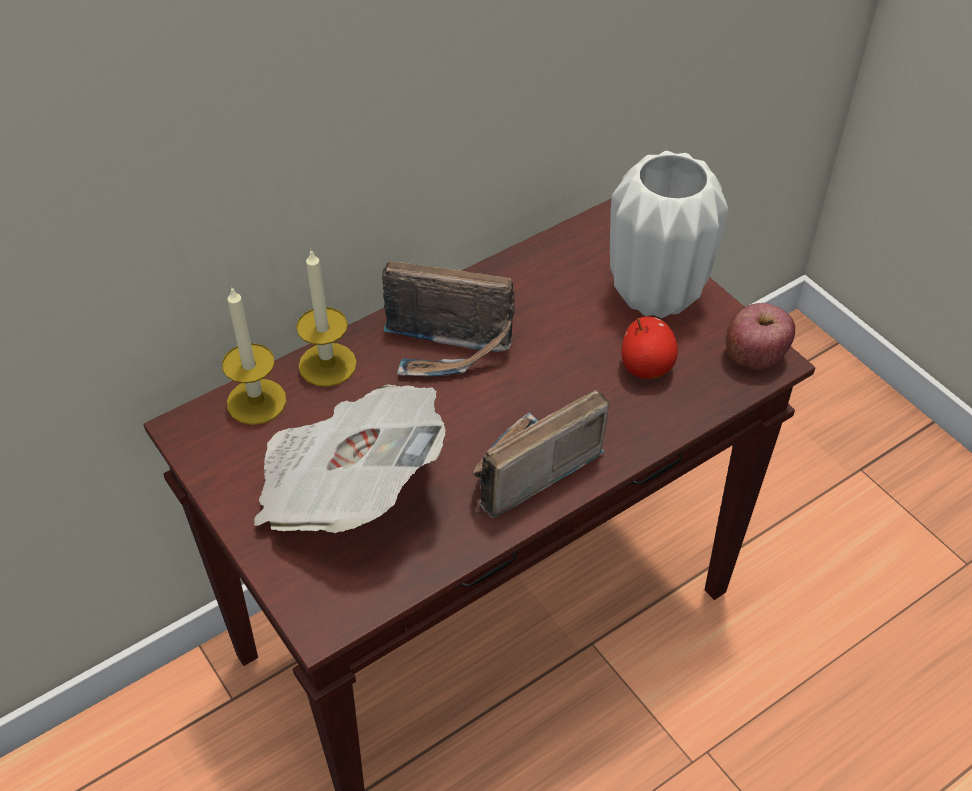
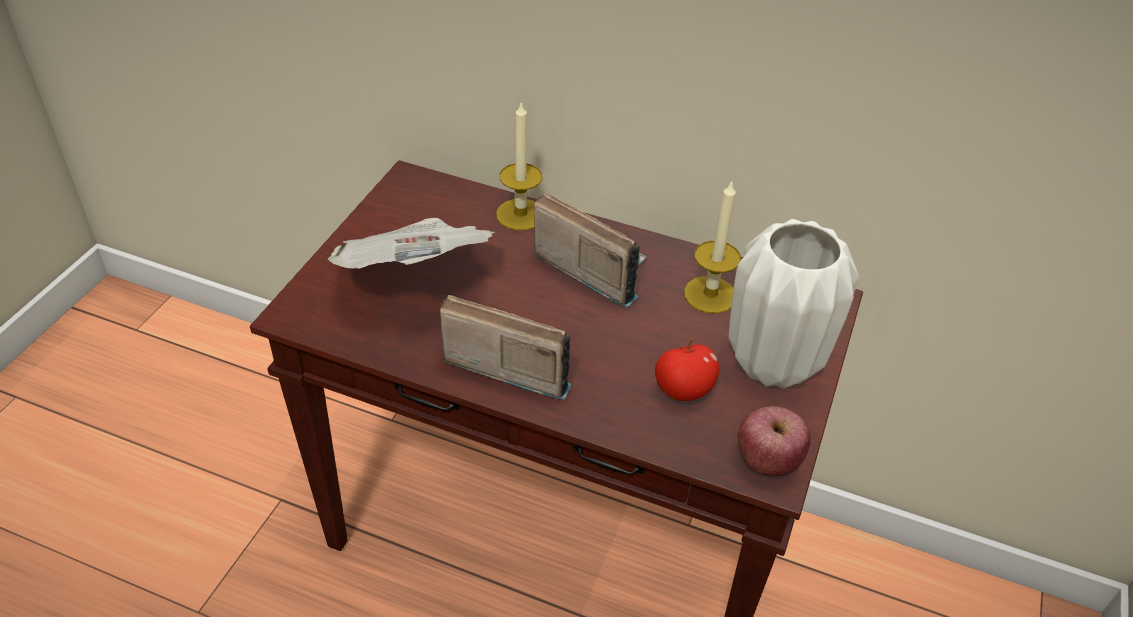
camera: 55 degrees right, 5 degrees down
candle [222,286,286,425] -> candle moved to [684,181,741,314]
radio [382,261,515,376] -> radio turned 150 degrees clockwise [534,192,647,308]

